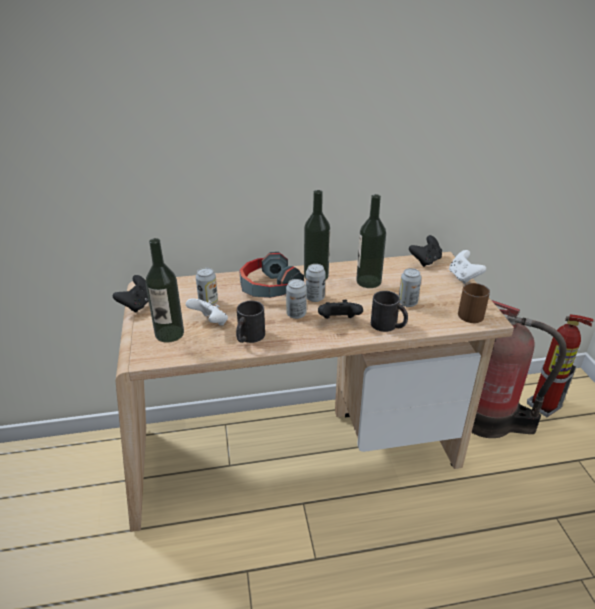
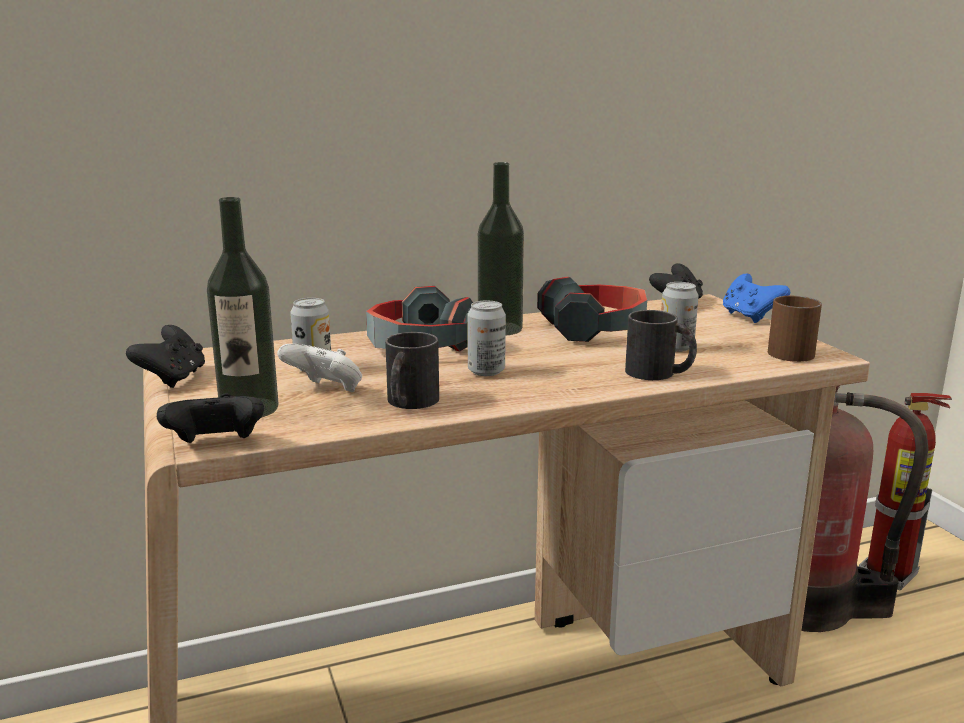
camera: 10 degrees left, 15 degrees down
can [306,264,326,302] -> none
black game controller [318,300,363,319] -> black game controller moved to [157,393,264,443]
bottle [356,194,386,288] -> headphones [537,276,647,342]
white game controller [449,250,486,284] -> blue game controller [723,274,790,323]

